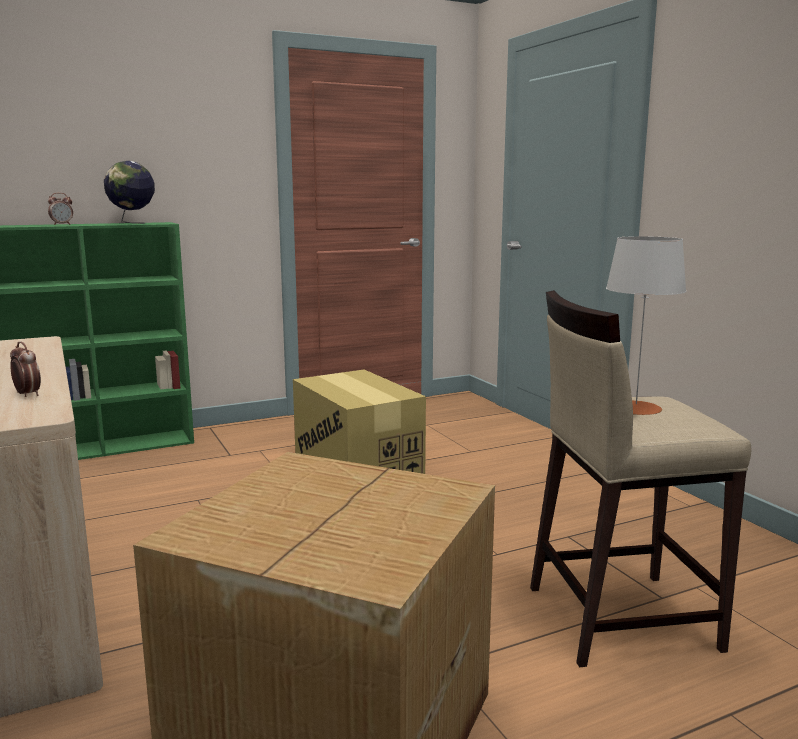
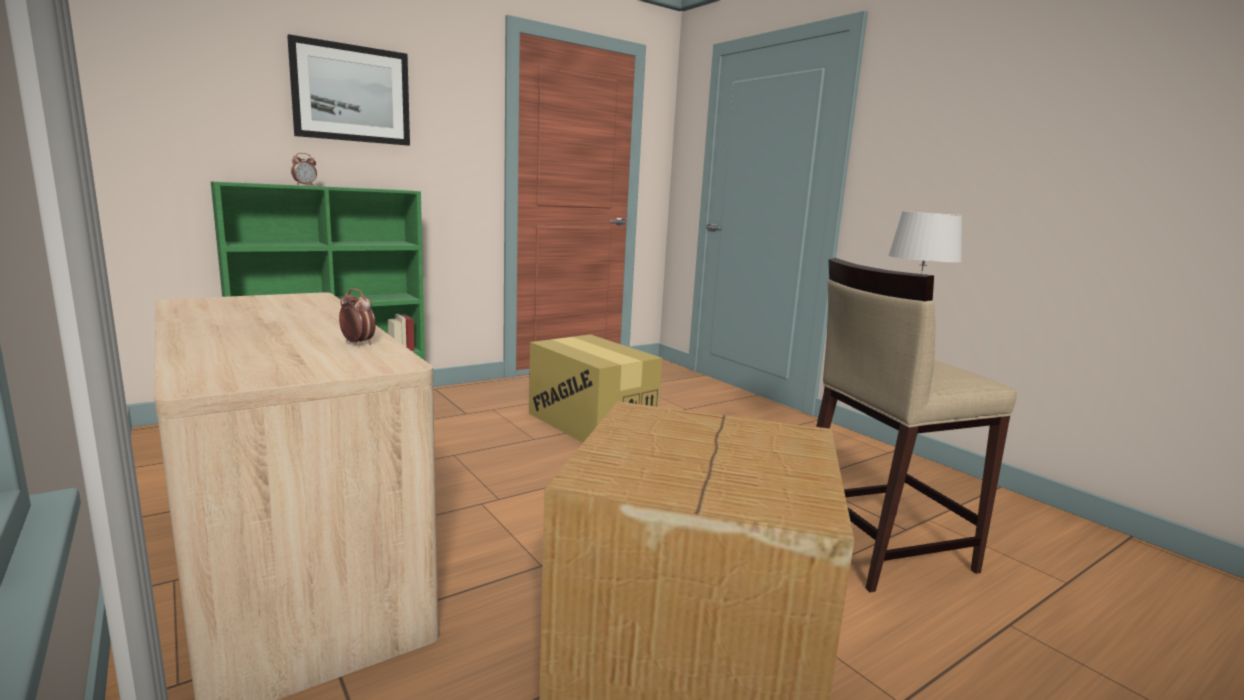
camera: 10 degrees left, 0 degrees up
globe [104,161,155,224] -> none
none -> picture [287,34,410,146]

